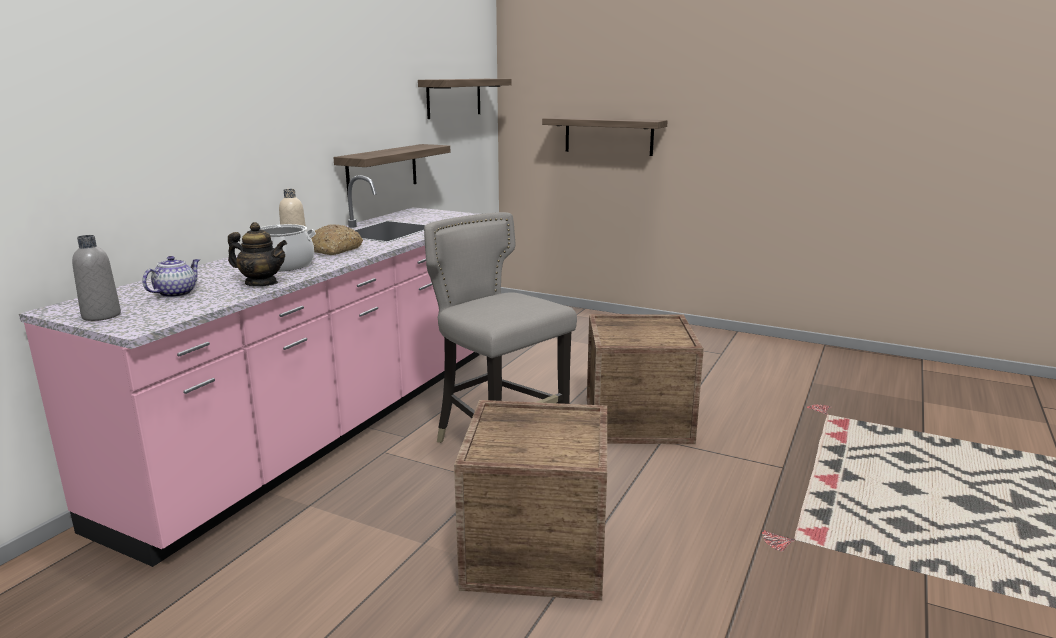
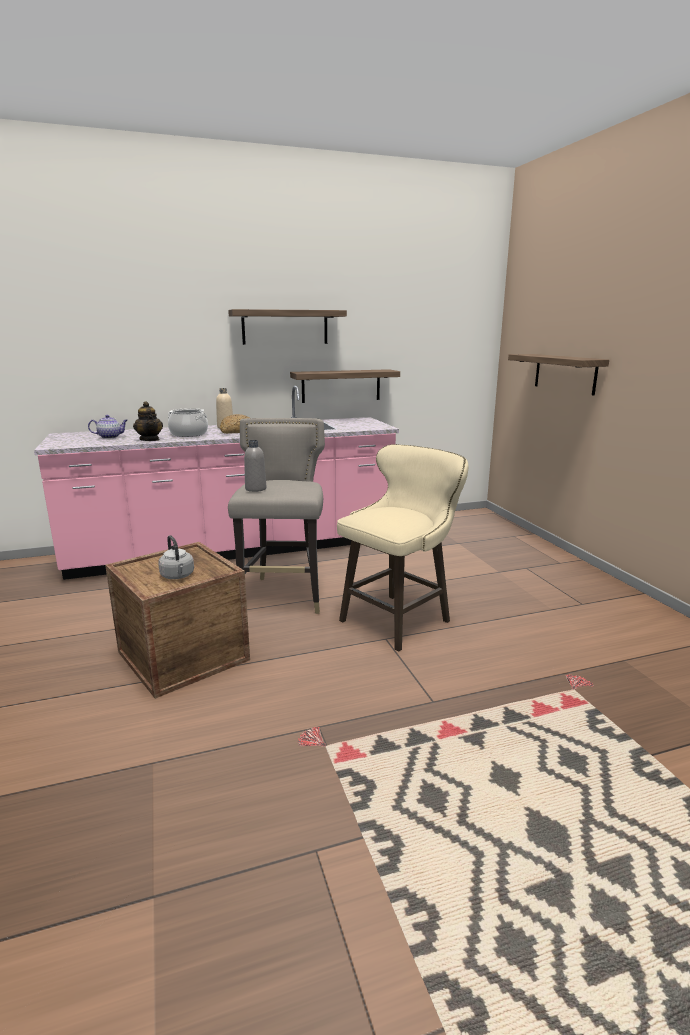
camera: 45 degrees right, 0 degrees up
grey bottle [72,235,121,321] -> grey bottle moved to [244,440,266,492]
shelf [418,79,512,119] -> shelf moved to [228,309,347,345]
crate [587,314,704,444] -> beige stool [337,444,469,652]
none -> grey kettle [158,535,194,579]

